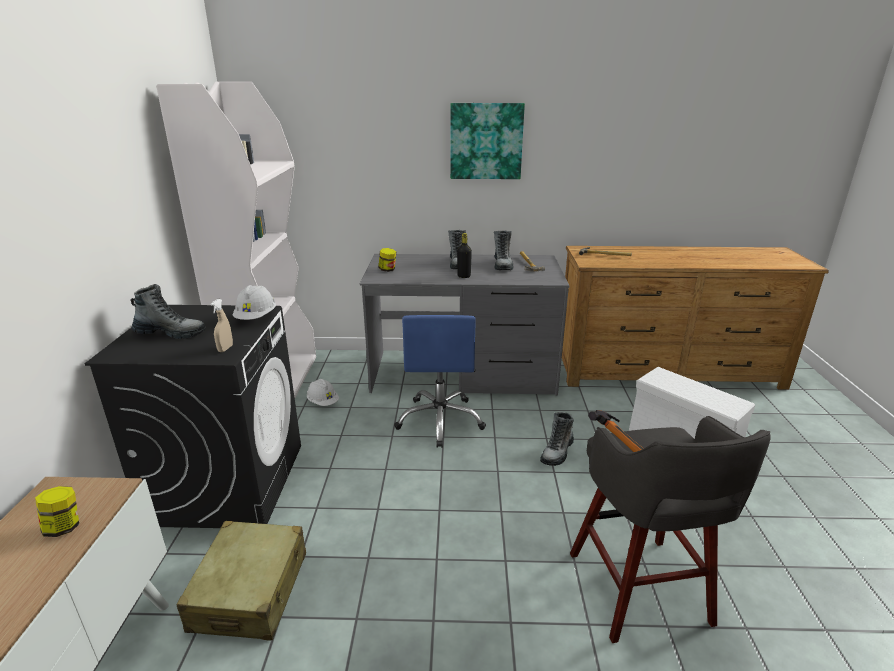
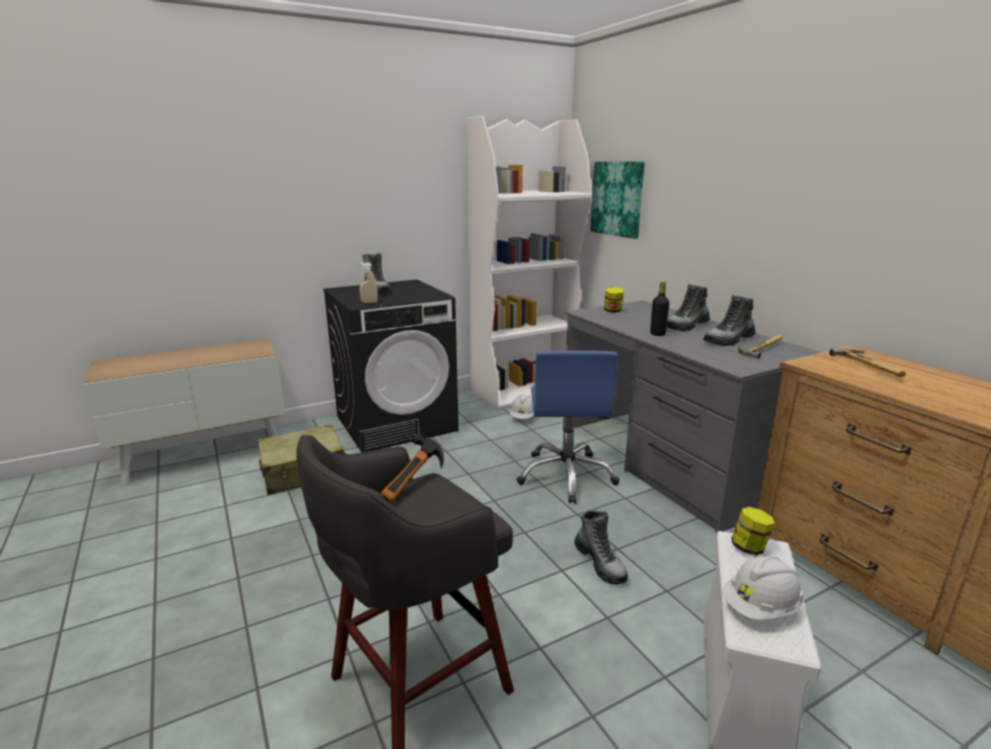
camera: 60 degrees right, 5 degrees down
jar [35,486,79,537] -> jar moved to [731,507,775,556]
white hard hat [233,285,276,320] -> white hard hat moved to [722,556,804,620]
blue office chair [394,315,486,448] -> blue office chair turned 60 degrees counterclockwise [516,351,619,504]
picture [450,103,525,179] -> picture moved to [590,162,645,239]
boot [540,412,574,466] -> boot turned 120 degrees counterclockwise [574,510,628,584]

